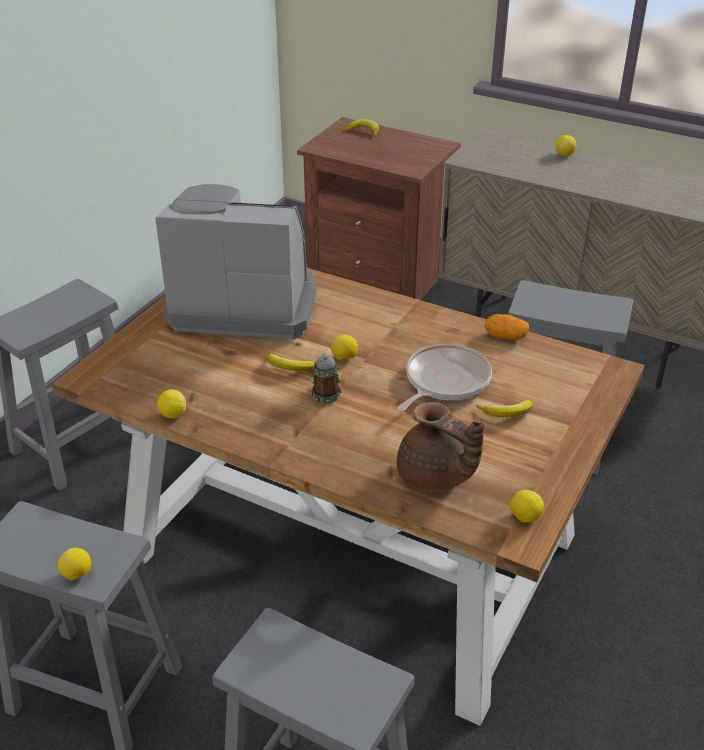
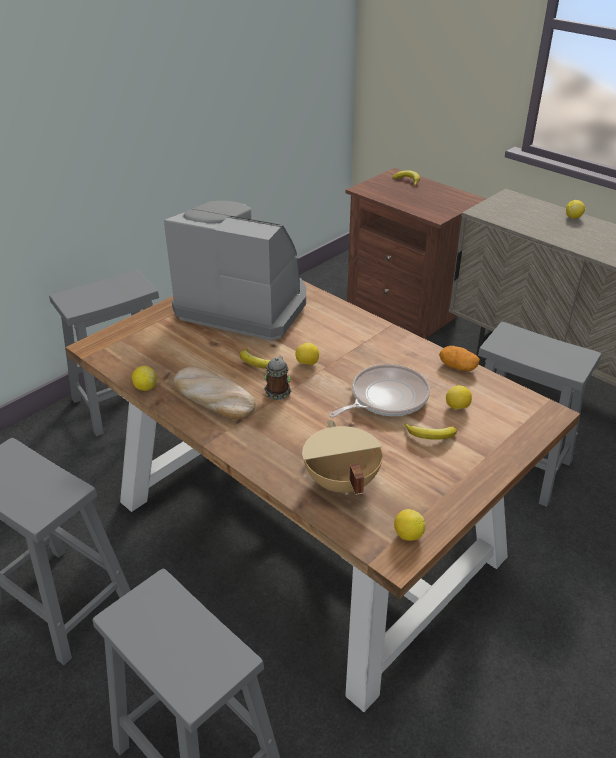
camera: 15 degrees right, 0 degrees up
lemon [58,548,91,580] -> lemon moved to [446,385,472,410]
brown teapot [397,402,484,492] -> beige cooking pot [302,420,383,495]
none -> bread [174,367,256,419]

